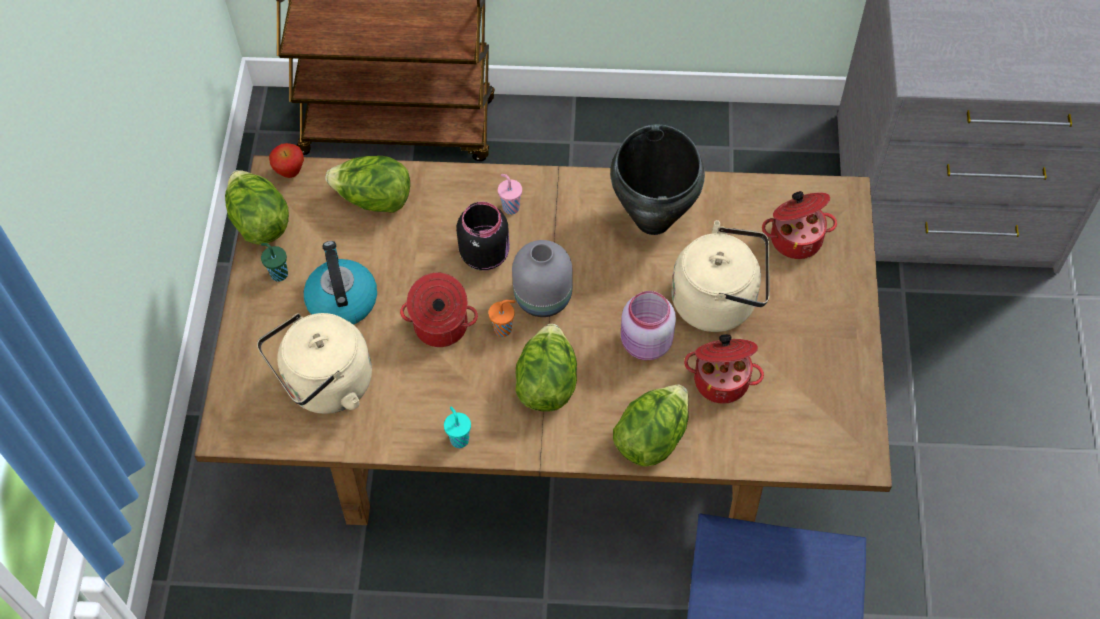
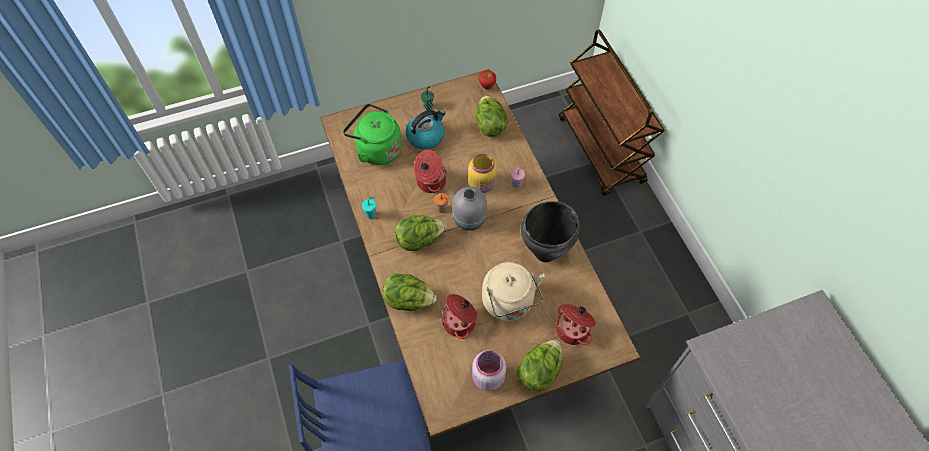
camera: 65 degrees right, 0 degrees up
lettuce [225,170,289,245] -> lettuce moved to [517,340,562,392]
beige kettle [257,313,372,414] -> green kettle [343,103,402,165]
black jar [457,202,510,271] -> yellow jar [468,154,497,193]
pink jar [621,291,676,360] -> pink jar moved to [472,350,506,391]

